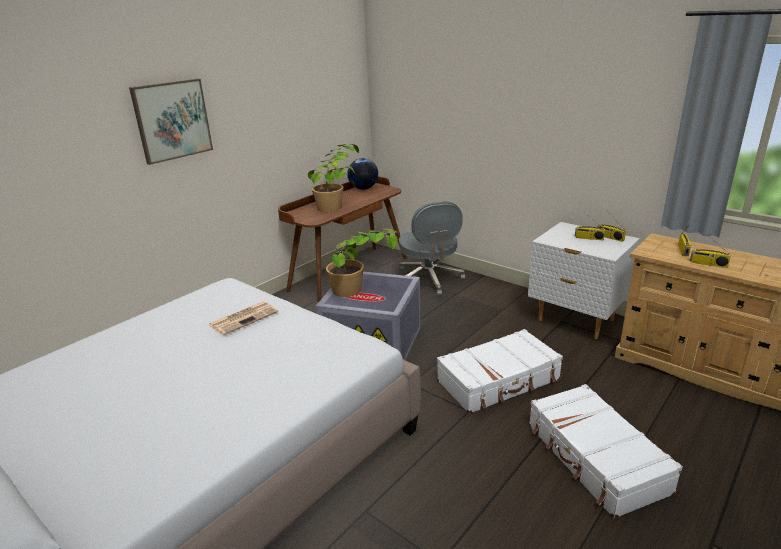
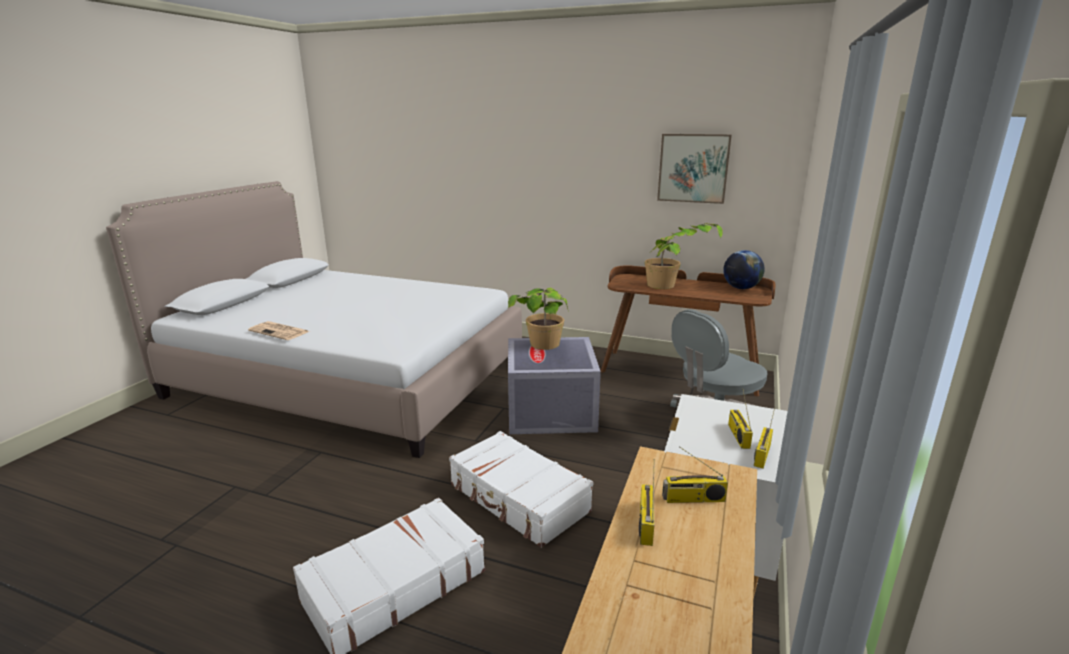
camera: 70 degrees right, 5 degrees down
picture [129,79,213,165] -> picture moved to [657,134,732,204]
newspaper [209,301,278,335] -> newspaper moved to [248,321,310,340]

